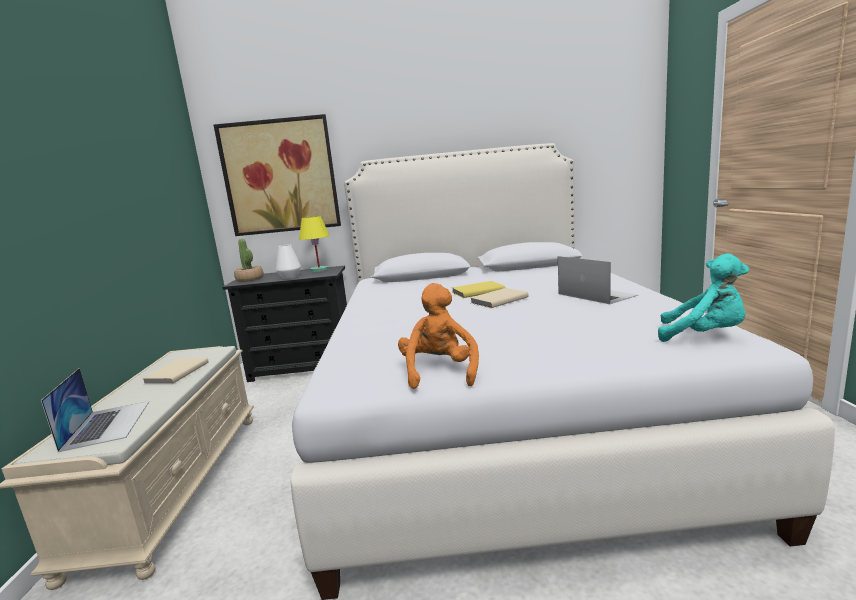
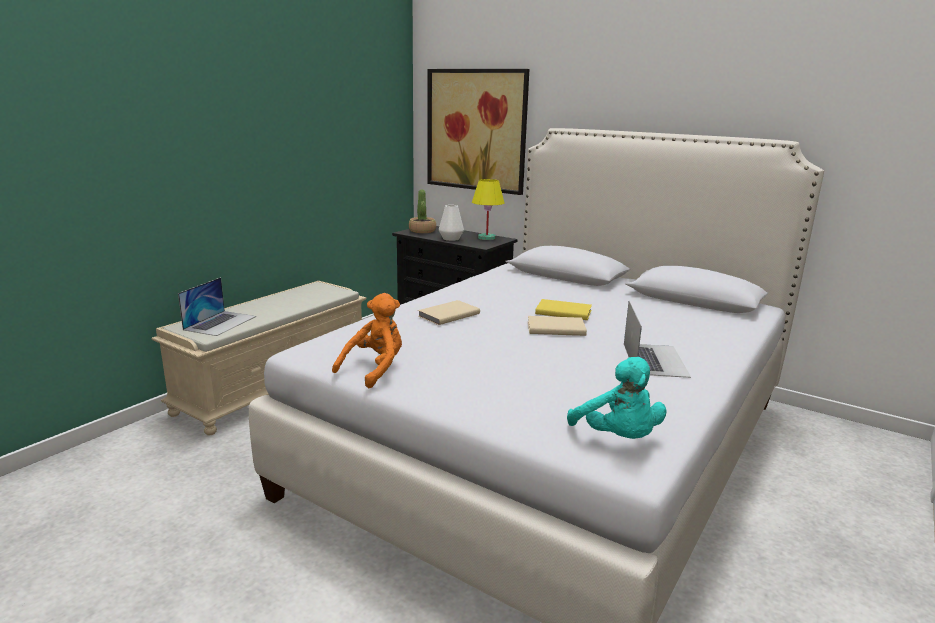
camera: 35 degrees right, 5 degrees up
beige book [142,358,208,384] -> beige book moved to [418,300,480,325]

